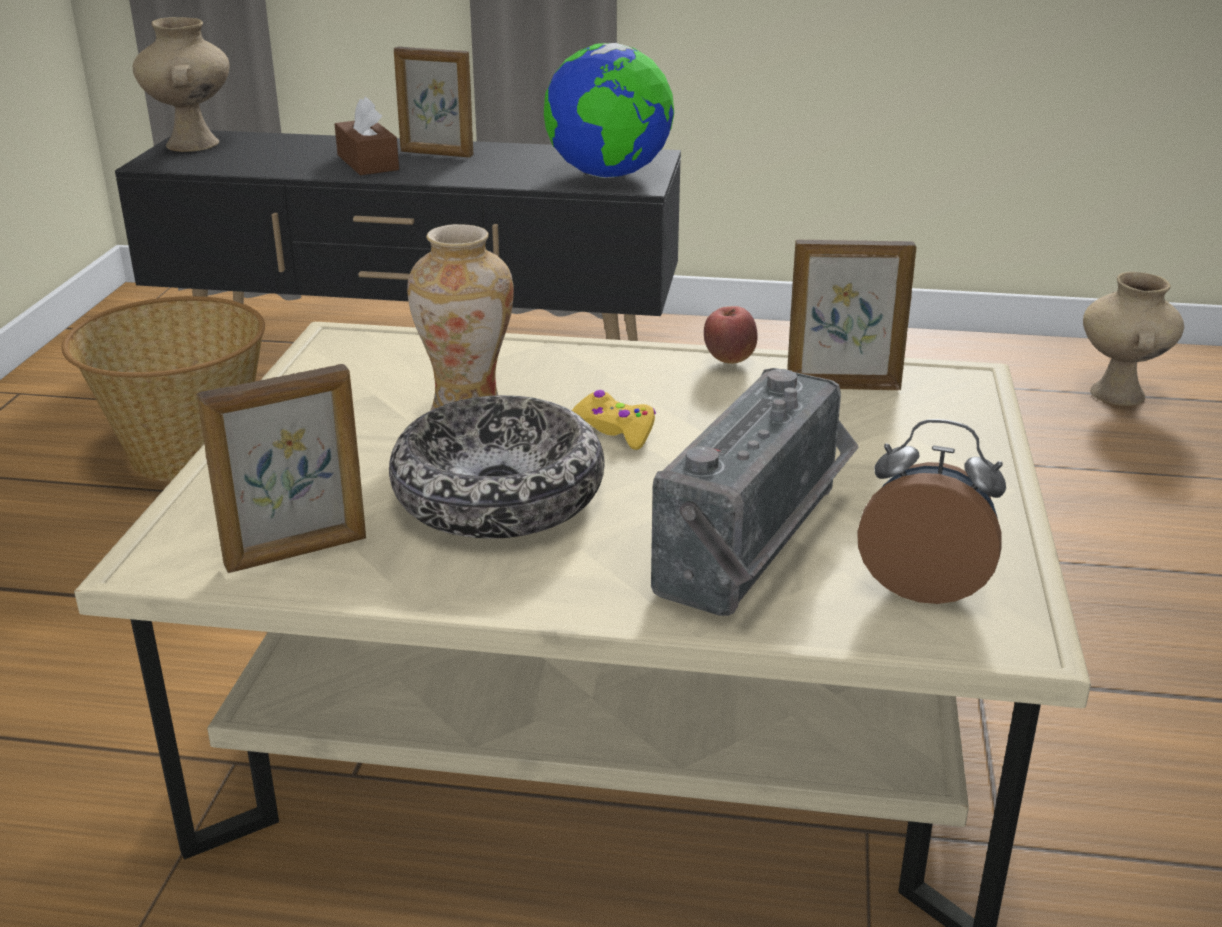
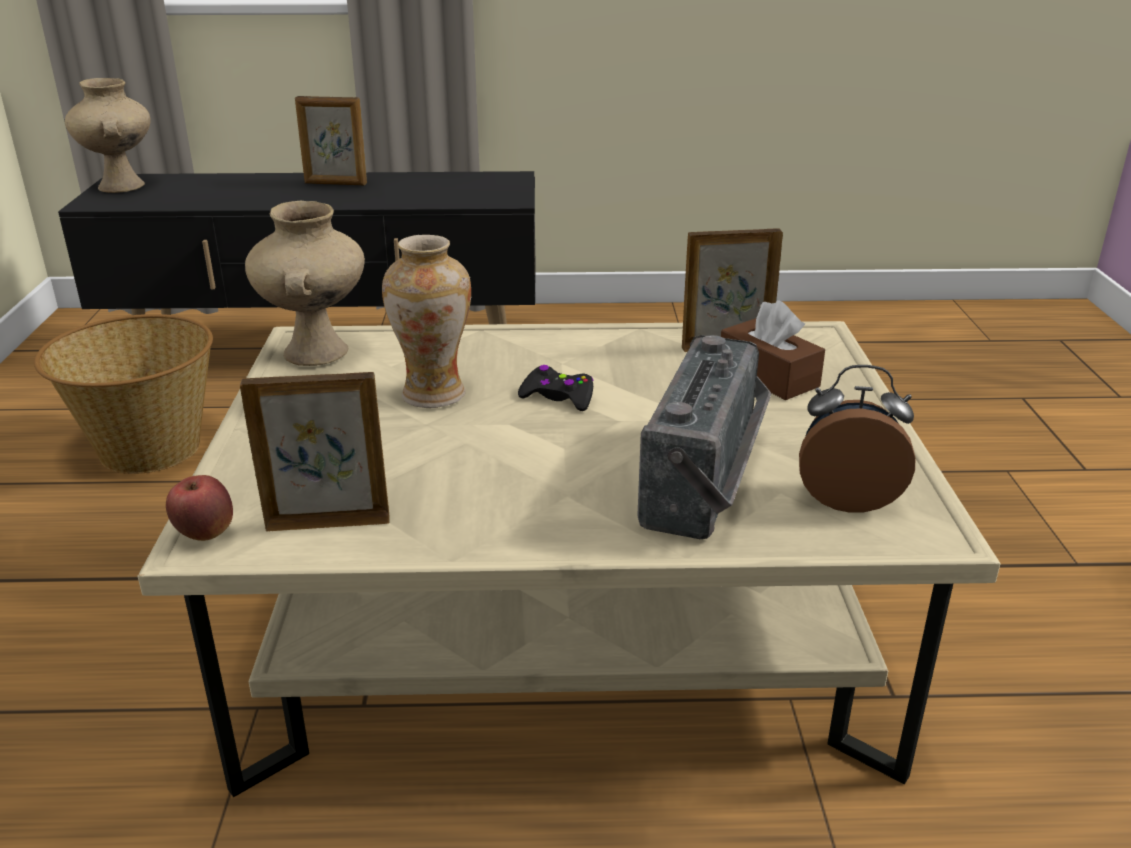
camera: 10 degrees left, 0 degrees up
picture frame [197,364,366,573] -> picture frame turned 150 degrees counterclockwise [240,372,390,532]
brown tissue box [335,97,399,175] -> brown tissue box moved to [721,300,825,400]
bowl [389,395,605,539] -> none
globe [544,43,674,178] -> none
yellow game controller [571,390,656,450] -> black game controller [518,365,593,411]
apple [704,306,758,364] -> apple moved to [166,475,233,541]
beige vase [1083,272,1184,406] -> beige vase moved to [245,201,365,366]

